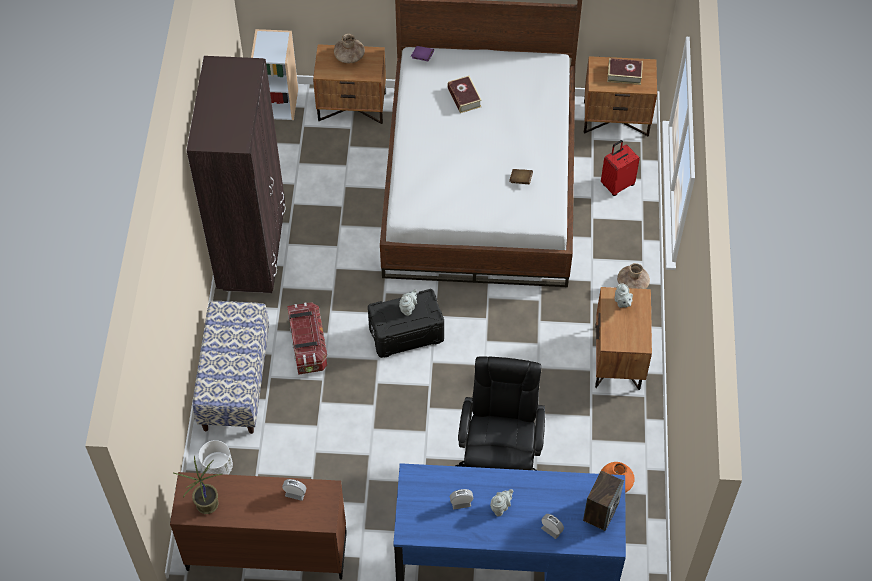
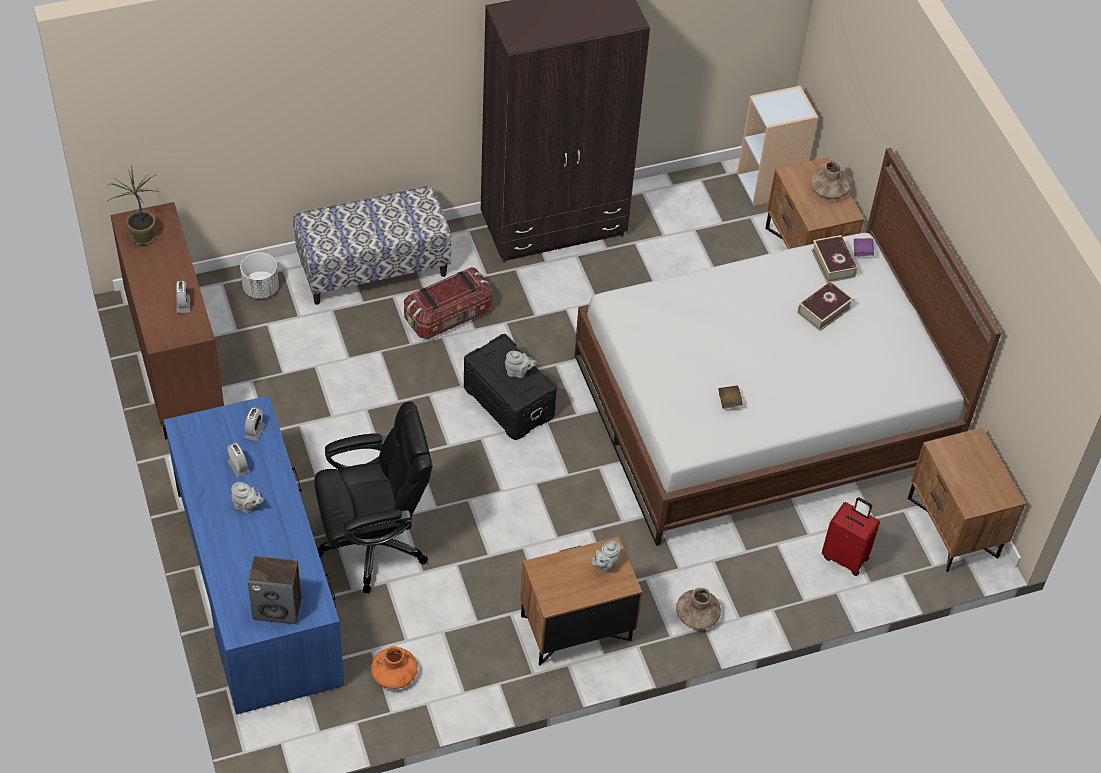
camera: 65 degrees right, 5 degrees down
alarm clock [541,514,564,539] -> alarm clock moved to [244,407,265,441]
book [607,58,643,85] -> book moved to [811,235,857,283]

